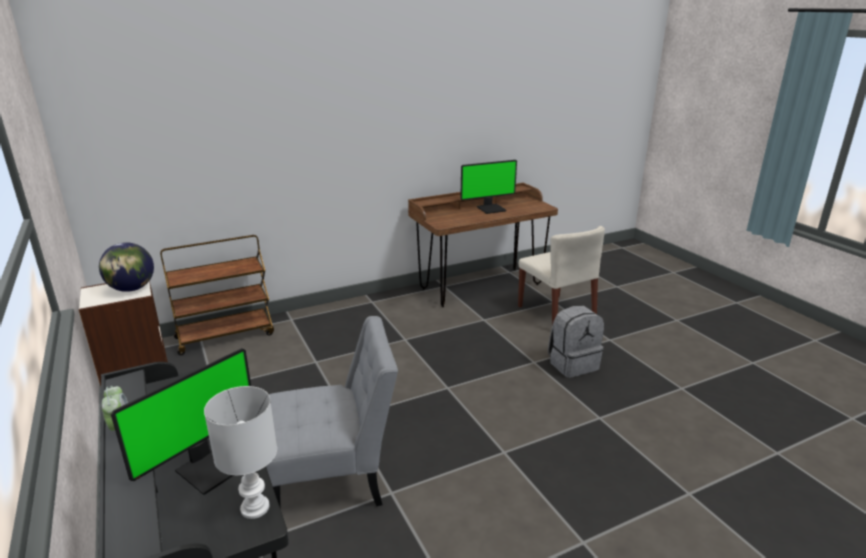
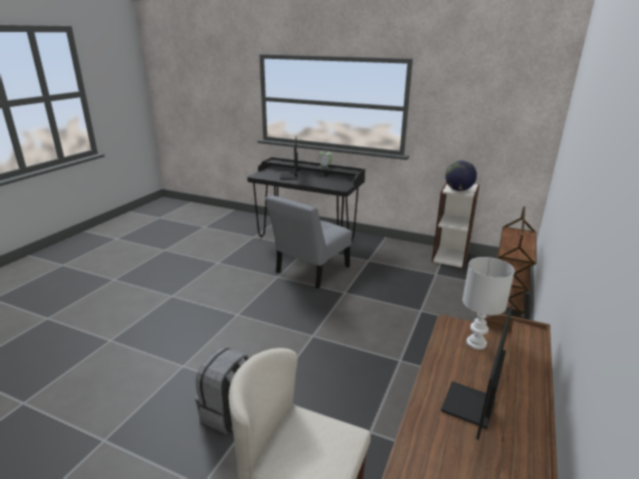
camera: 140 degrees right, 0 degrees up
white table lamp [204,386,277,519] -> white table lamp moved to [463,257,515,350]

